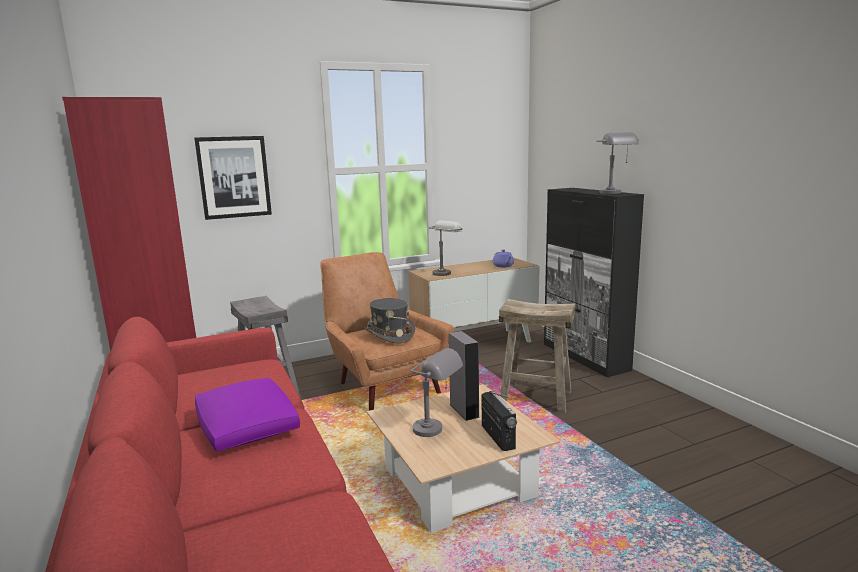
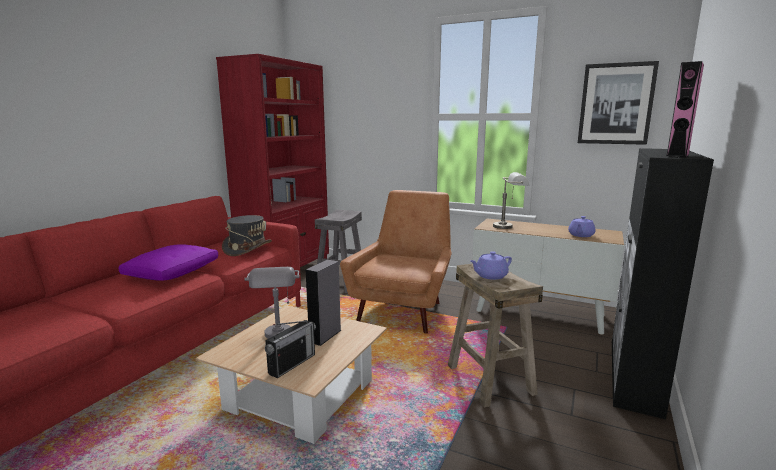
camera: 50 degrees right, 0 degrees up
picture [194,136,272,220] -> picture moved to [578,61,659,145]
grey hat [364,298,415,344] -> grey hat moved to [222,215,272,256]
grey table lamp [596,132,639,194] -> pink speaker [666,61,704,157]
none -> purple teapot [470,251,512,280]

